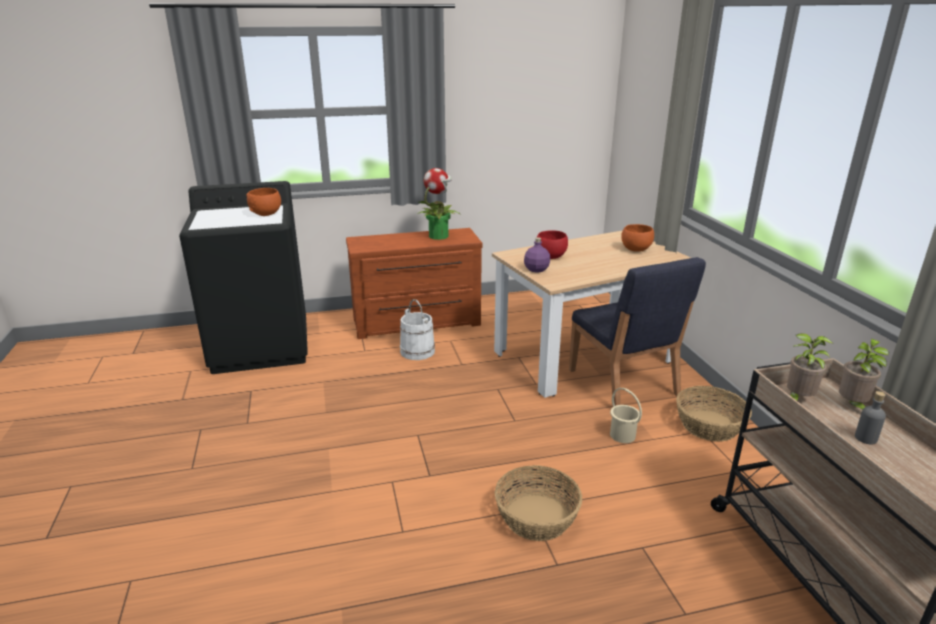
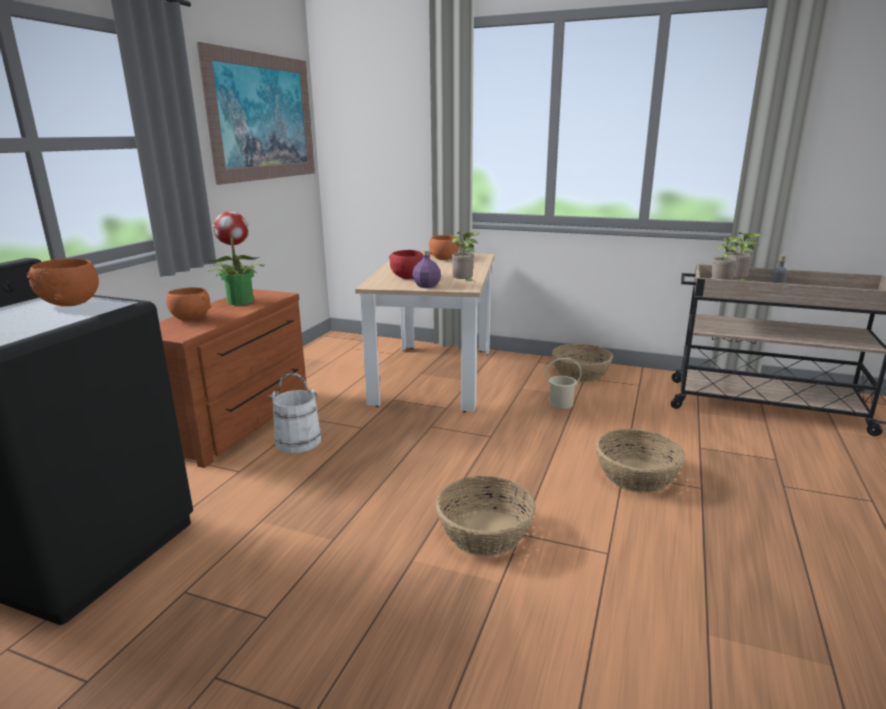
camera: 55 degrees left, 5 degrees down
blue chair [569,257,706,406] -> none
none -> orange bowl [166,287,211,320]
none -> picture [197,42,315,185]
none -> basket [436,476,536,556]
none -> potted plant [451,232,480,281]

